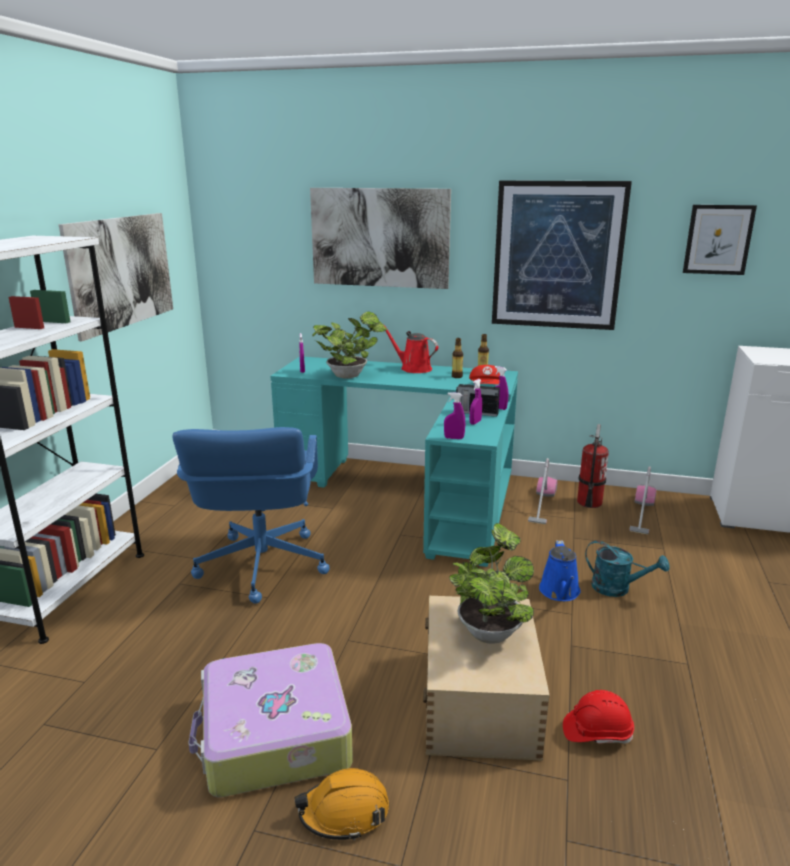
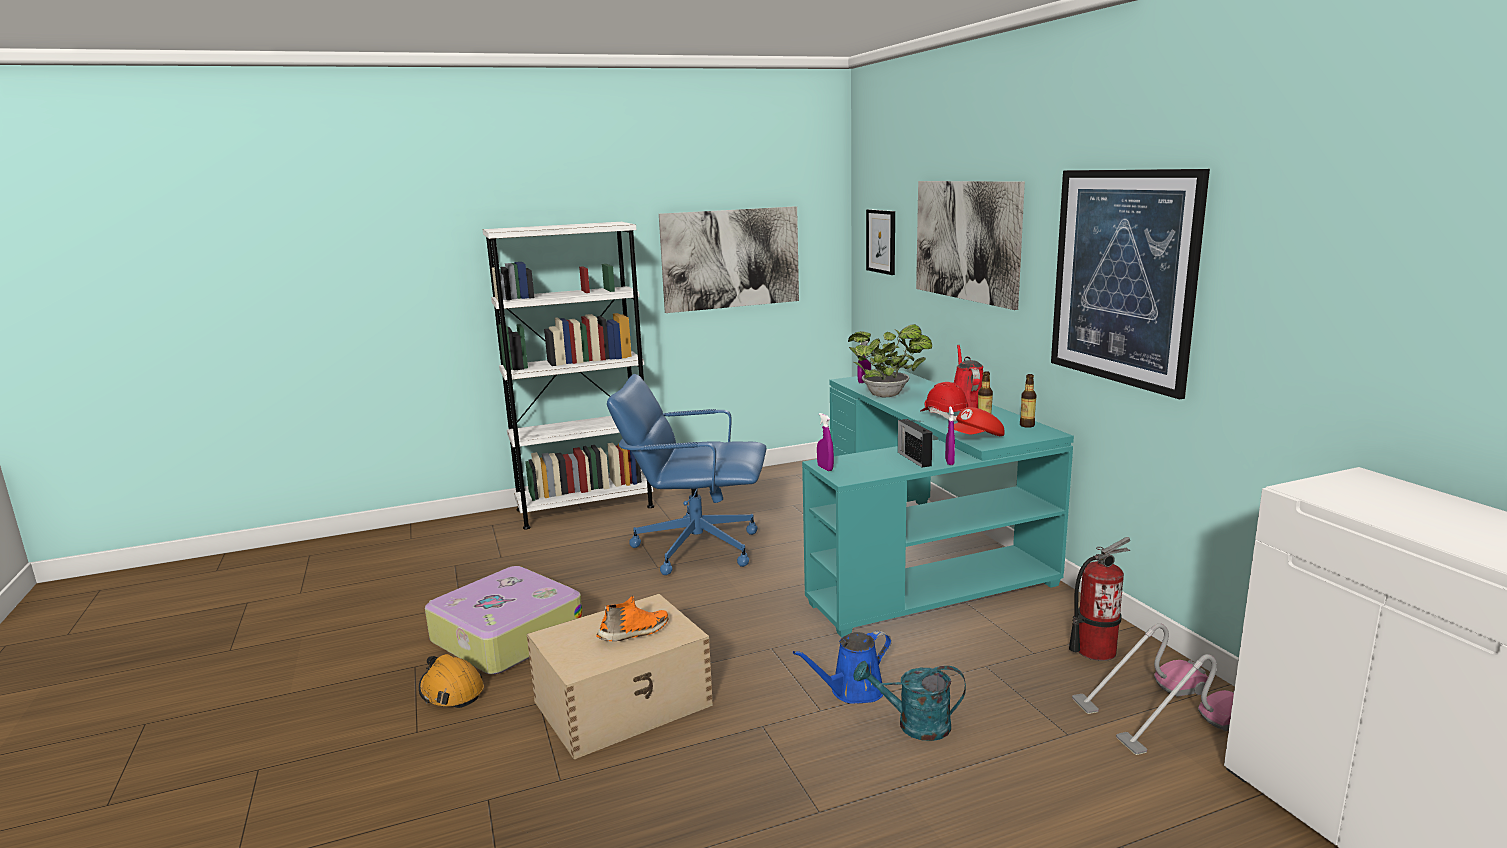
camera: 55 degrees right, 5 degrees down
blue office chair [173,427,330,604] -> blue office chair turned 45 degrees clockwise [607,374,766,575]
potted plant [449,523,534,644] -> orange shoe [596,596,668,641]
purple spray bottle [470,379,482,425] -> none
vacuum cleaner [528,458,558,524] -> vacuum cleaner moved to [1116,654,1234,755]
red hard hat [563,690,634,744] -> red hard hat moved to [921,382,969,421]
turquoise watering can [585,540,669,597] -> turquoise watering can turned 105 degrees clockwise [854,661,966,741]
picture [683,205,757,275] -> picture moved to [866,209,895,275]

